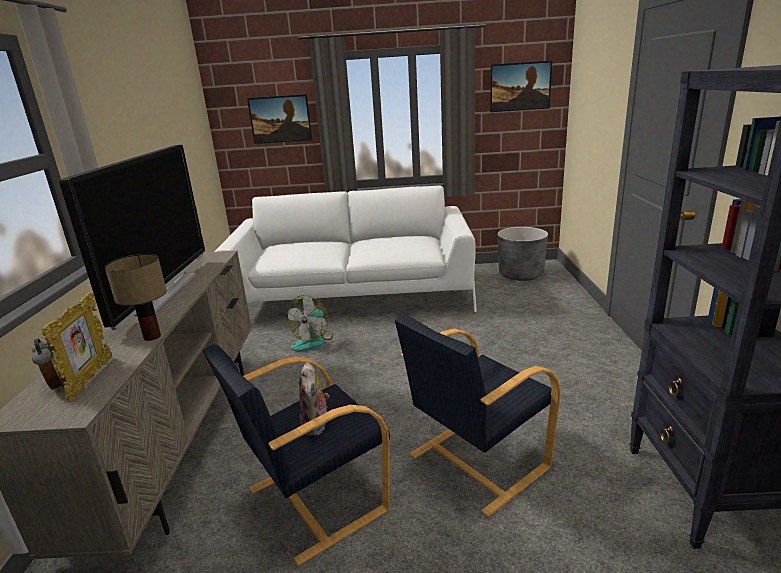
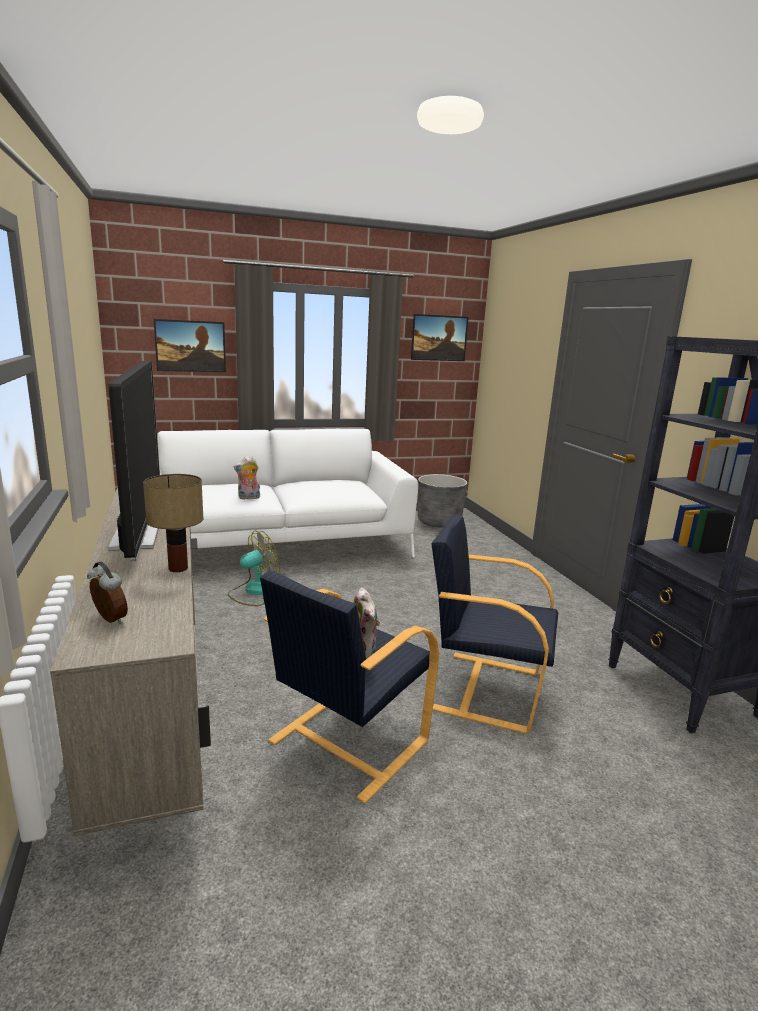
camera: 20 degrees left, 5 degrees down
picture frame [42,292,112,402] -> none
fan [287,295,333,351] -> fan turned 135 degrees counterclockwise [228,531,280,606]
black armchair [395,314,560,517] -> black armchair turned 75 degrees clockwise [431,515,558,734]
none -> plush toy [234,456,260,499]

